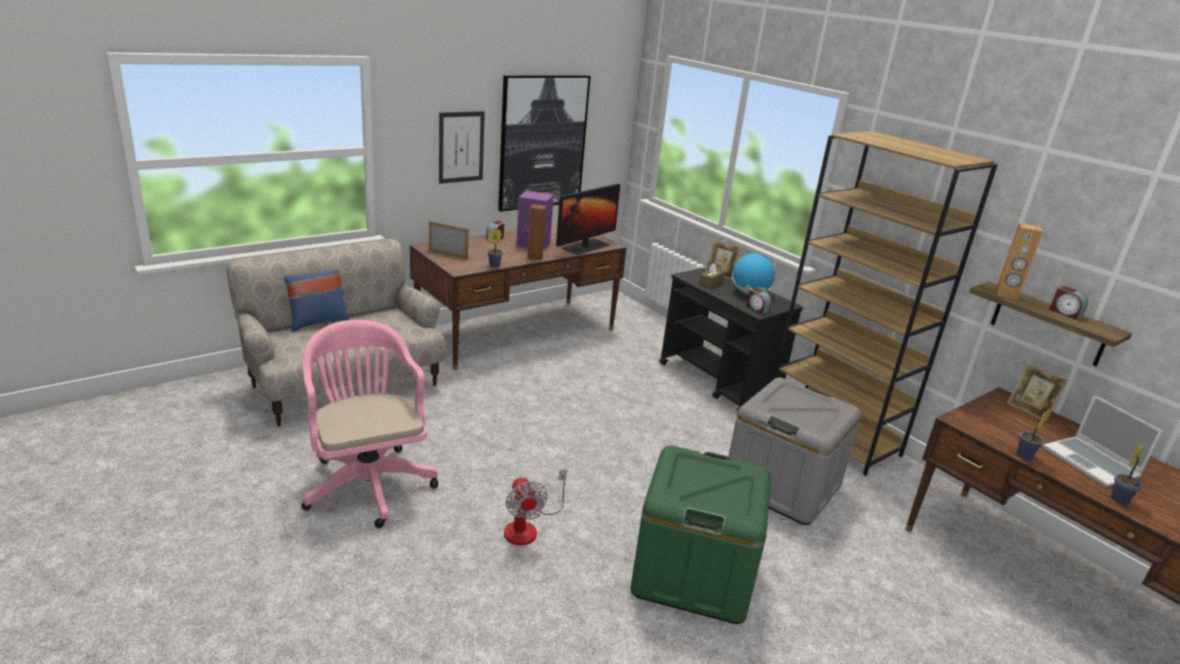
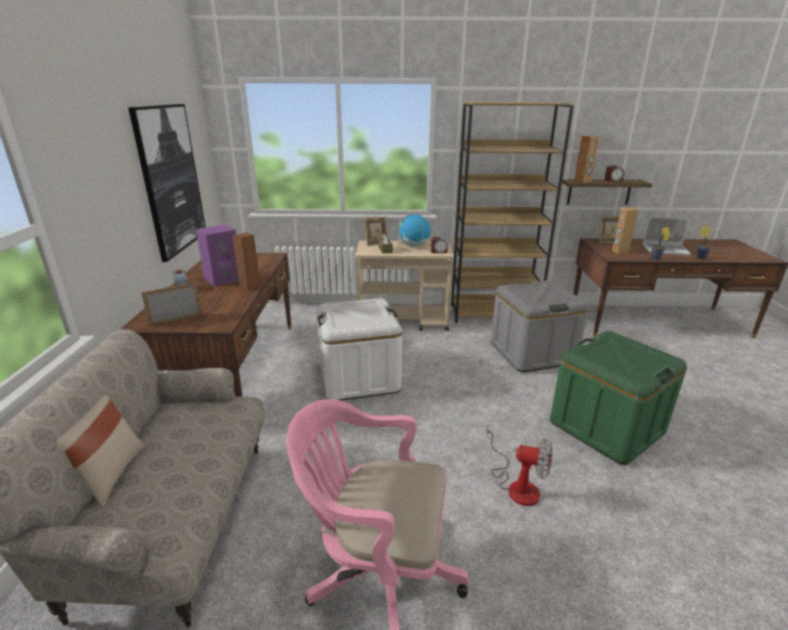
camera: 50 degrees left, 0 degrees up
blue pillow [284,270,350,332] -> beige pillow [56,395,144,508]
picture [439,111,485,184] -> none
potted plant [487,228,503,268] -> none
monitor [556,184,621,255] -> none
black cart [659,267,803,412] -> beige cart [355,240,454,331]
none -> white storage box [317,298,402,400]
none -> brown speaker [612,207,638,254]

